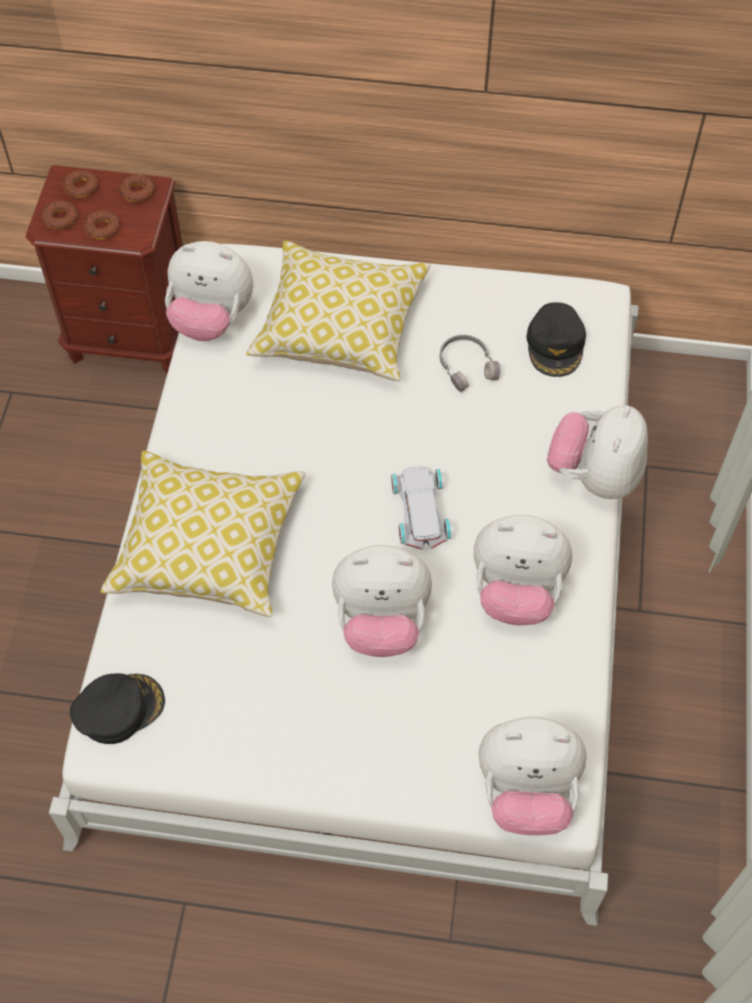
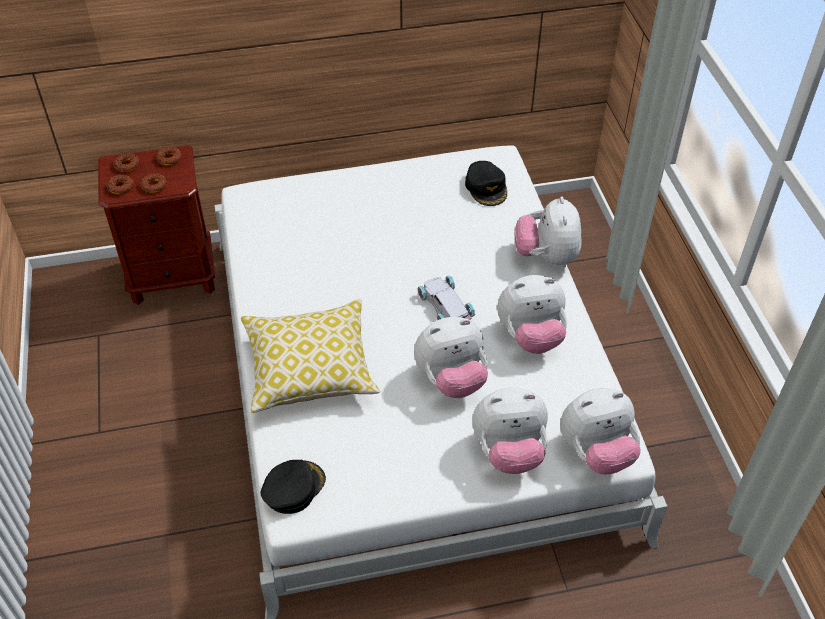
camera: 20 degrees left, 10 degrees down
plush toy [165,241,253,341] -> plush toy moved to [472,387,548,474]
pillow [246,241,431,381] -> none
grey headphones [440,335,500,392] -> none

